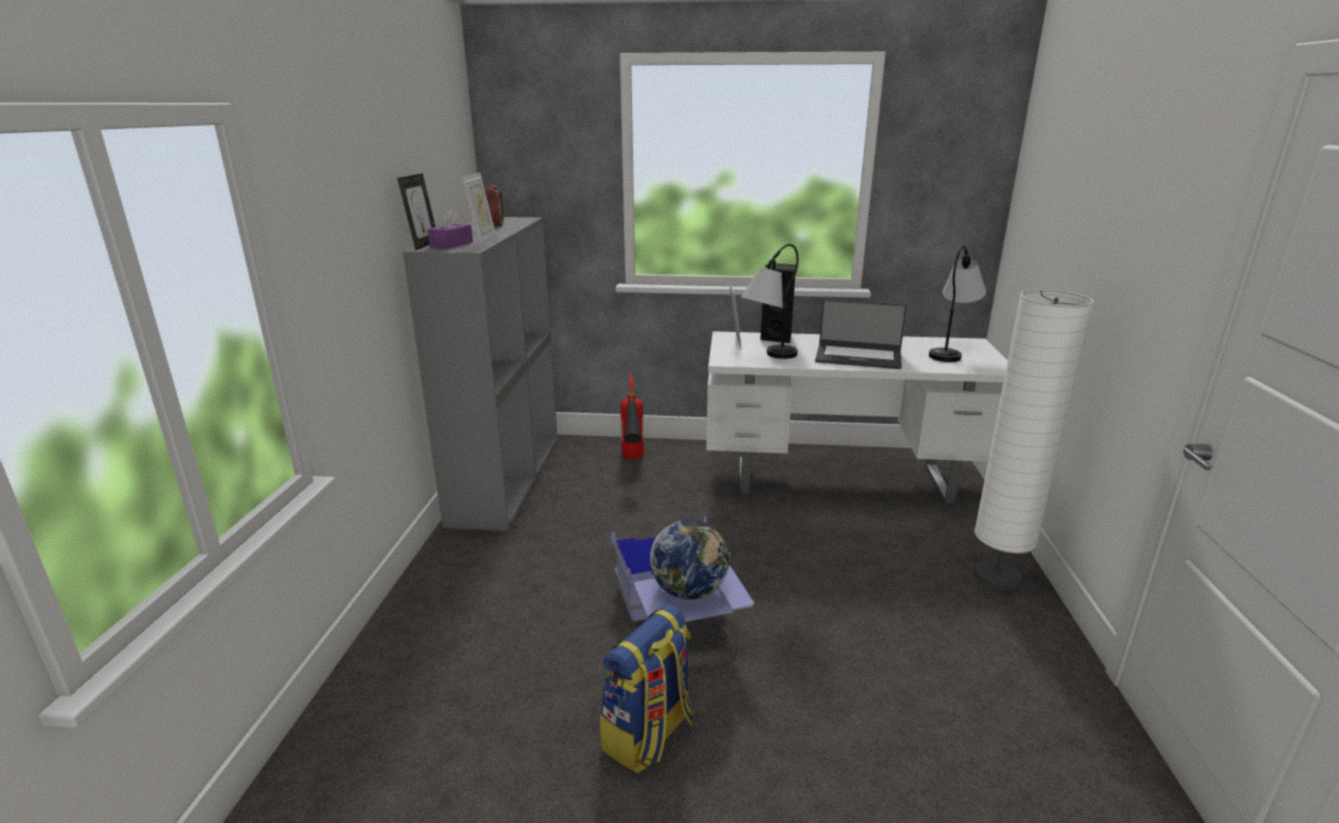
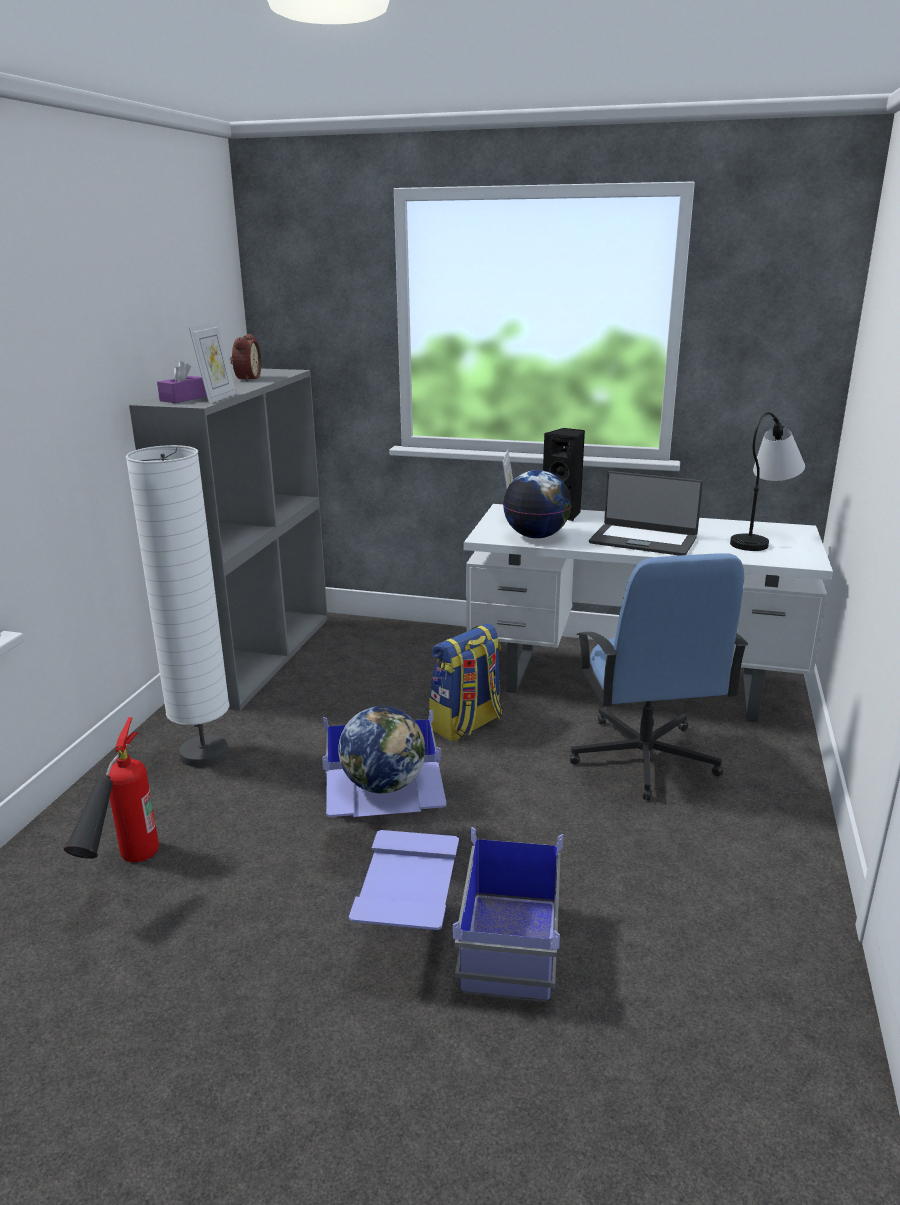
camera: 10 degrees right, 0 degrees up
picture frame [398,173,435,250] -> none
backpack [600,604,693,773] -> backpack moved to [429,623,502,742]
fire extinguisher [620,373,644,459] -> fire extinguisher moved to [64,717,159,862]
table lamp [741,244,798,359] -> globe [503,470,571,538]
white floor lamp [974,289,1095,591] -> white floor lamp moved to [126,445,229,767]
none -> blue storage box [349,827,563,1002]
none -> blue office chair [570,553,748,801]

